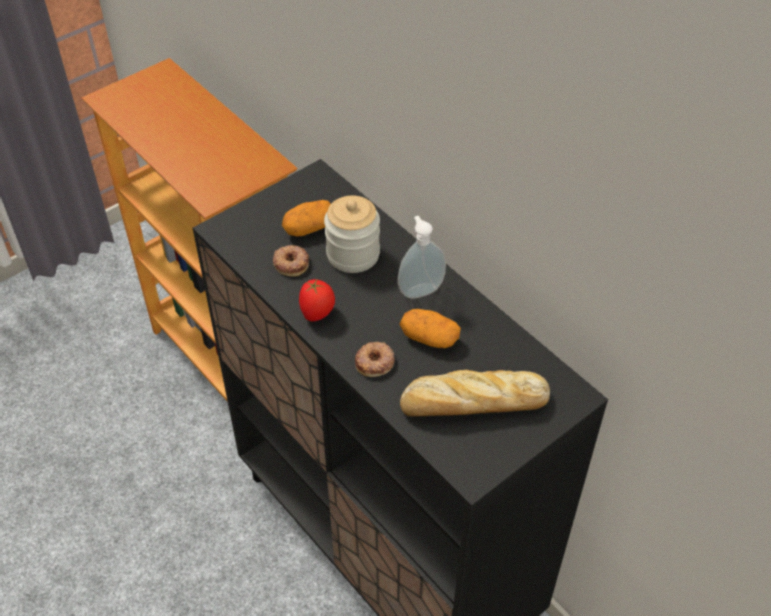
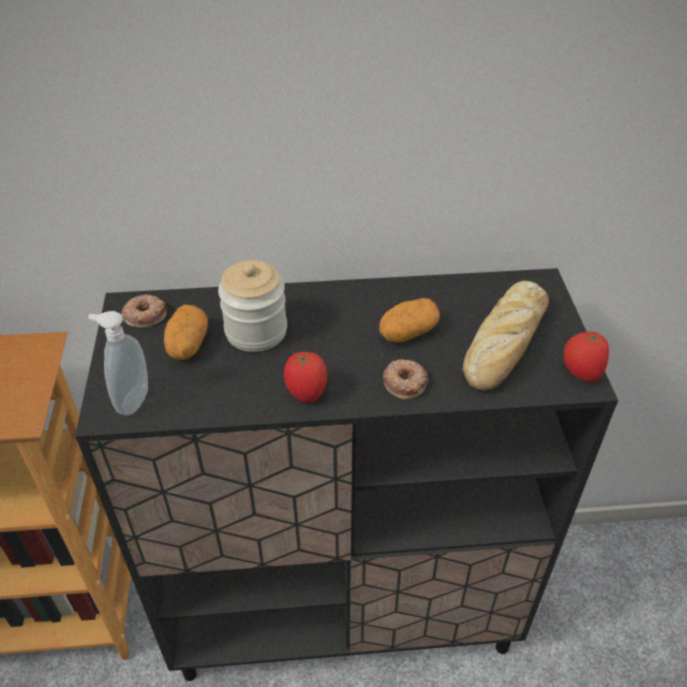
camera: 55 degrees left, 5 degrees down
donut [273,245,309,277] -> donut moved to [121,294,167,328]
soap dispenser [398,216,446,299] -> soap dispenser moved to [88,311,148,415]
none -> tomato [563,331,609,382]

